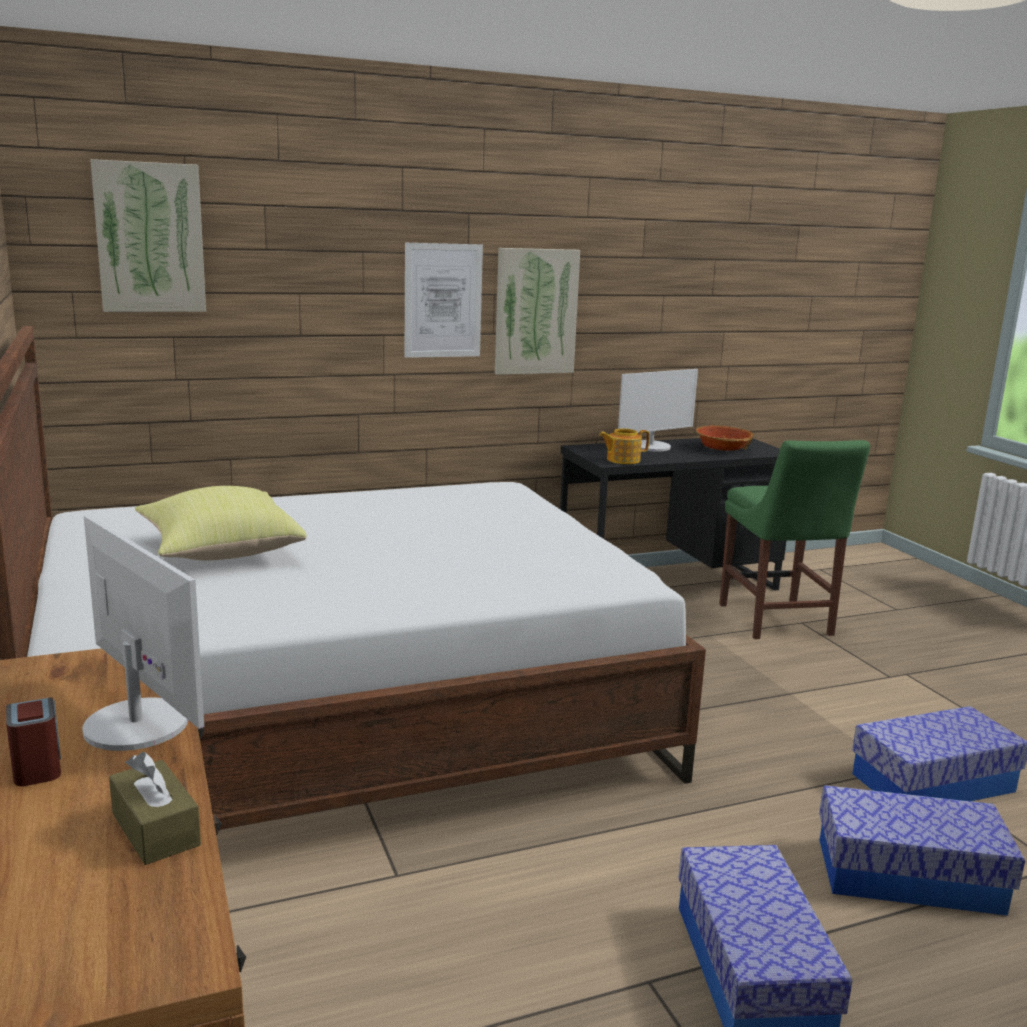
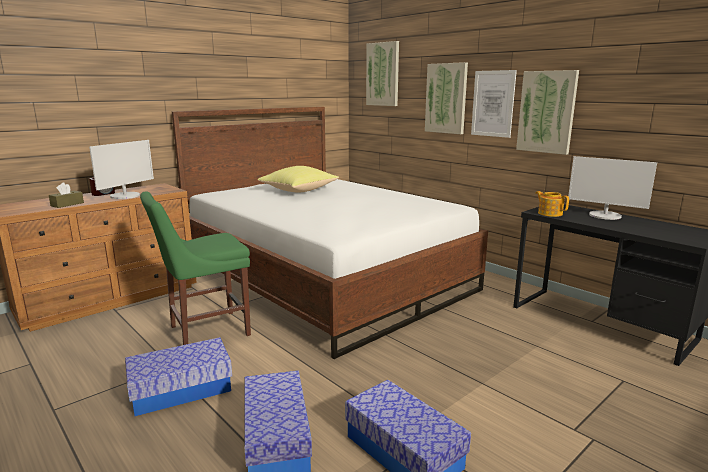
camera: 70 degrees right, 0 degrees up
bowl [696,425,753,451] -> none
green chair [719,440,870,639] -> green chair moved to [140,191,251,345]
none -> picture [425,62,468,134]

